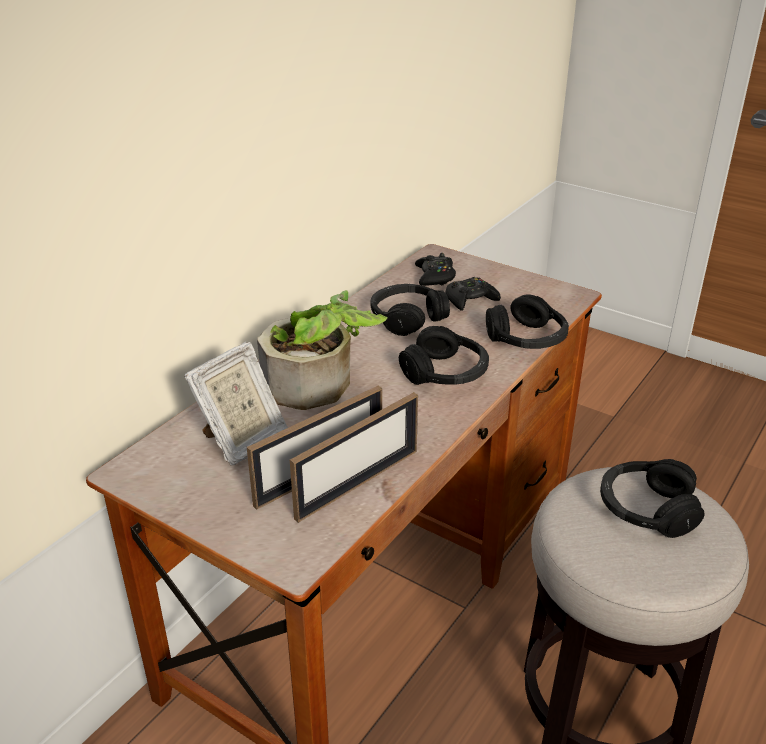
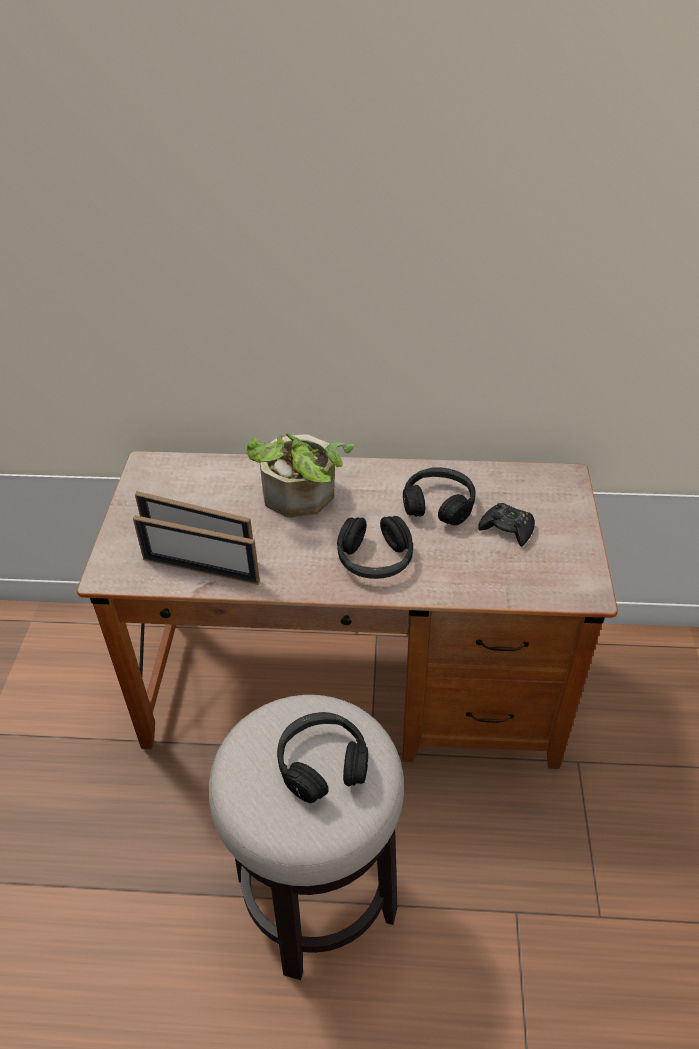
camera: 60 degrees right, 10 degrees up
picture frame [184,342,288,466] -> none
black game controller [415,253,456,286] -> none
black headphones [486,295,569,349] -> none

